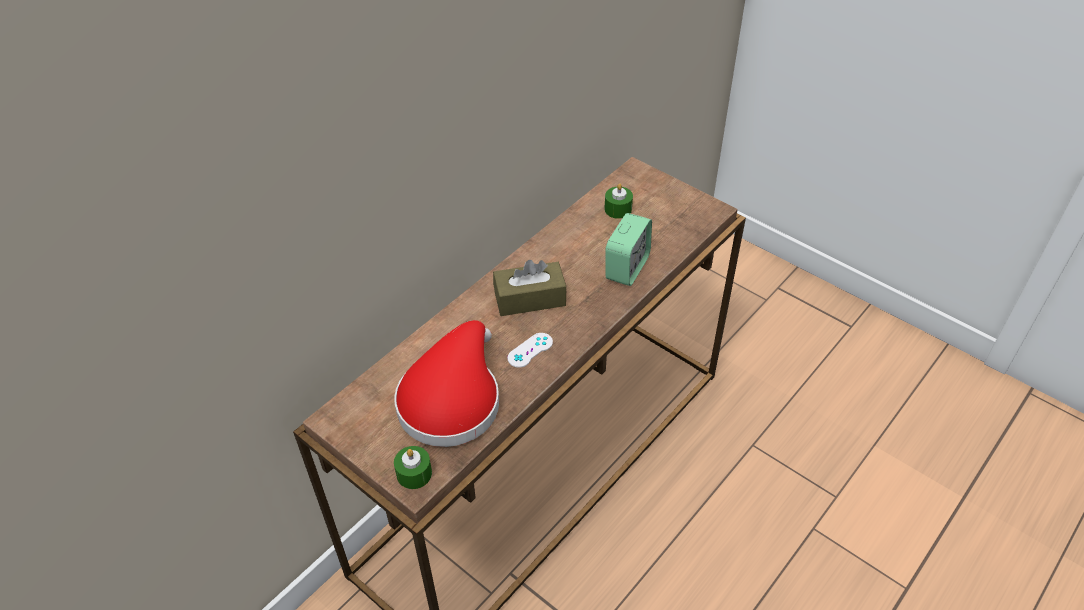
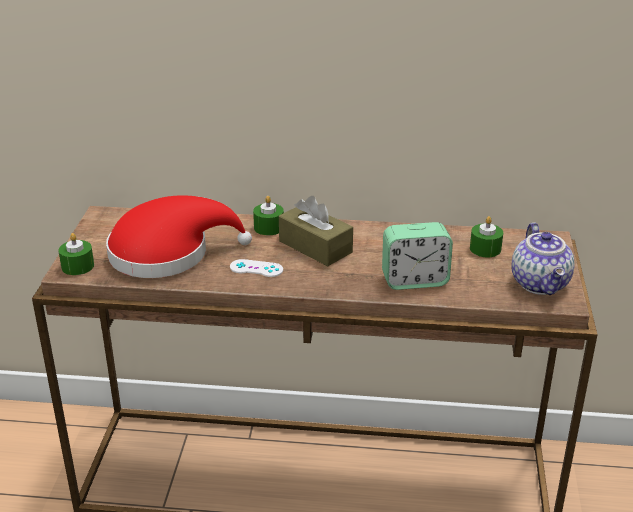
camera: 55 degrees right, 15 degrees down
none -> green candle [253,196,284,235]
none -> teapot [512,222,575,295]

